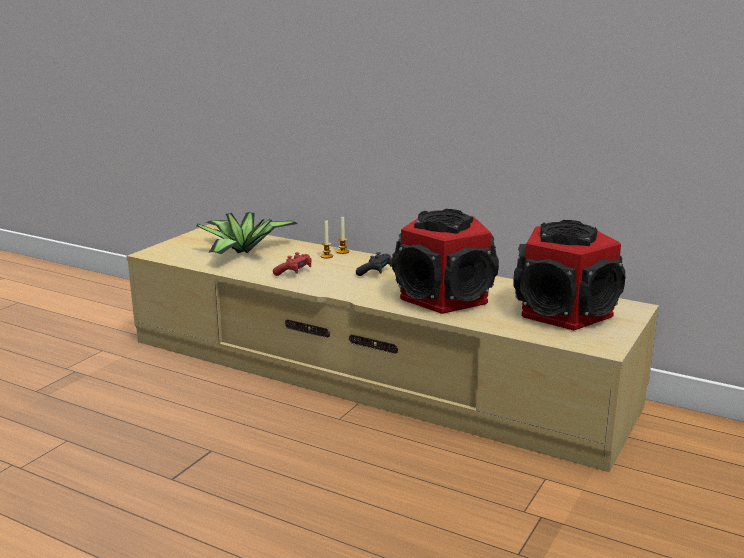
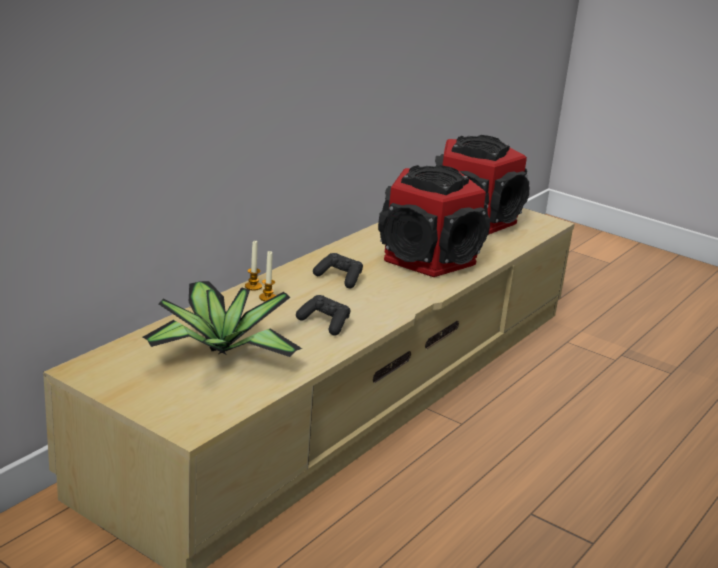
camera: 85 degrees left, 5 degrees up
red game controller [273,252,312,276] -> black game controller [296,295,350,336]

